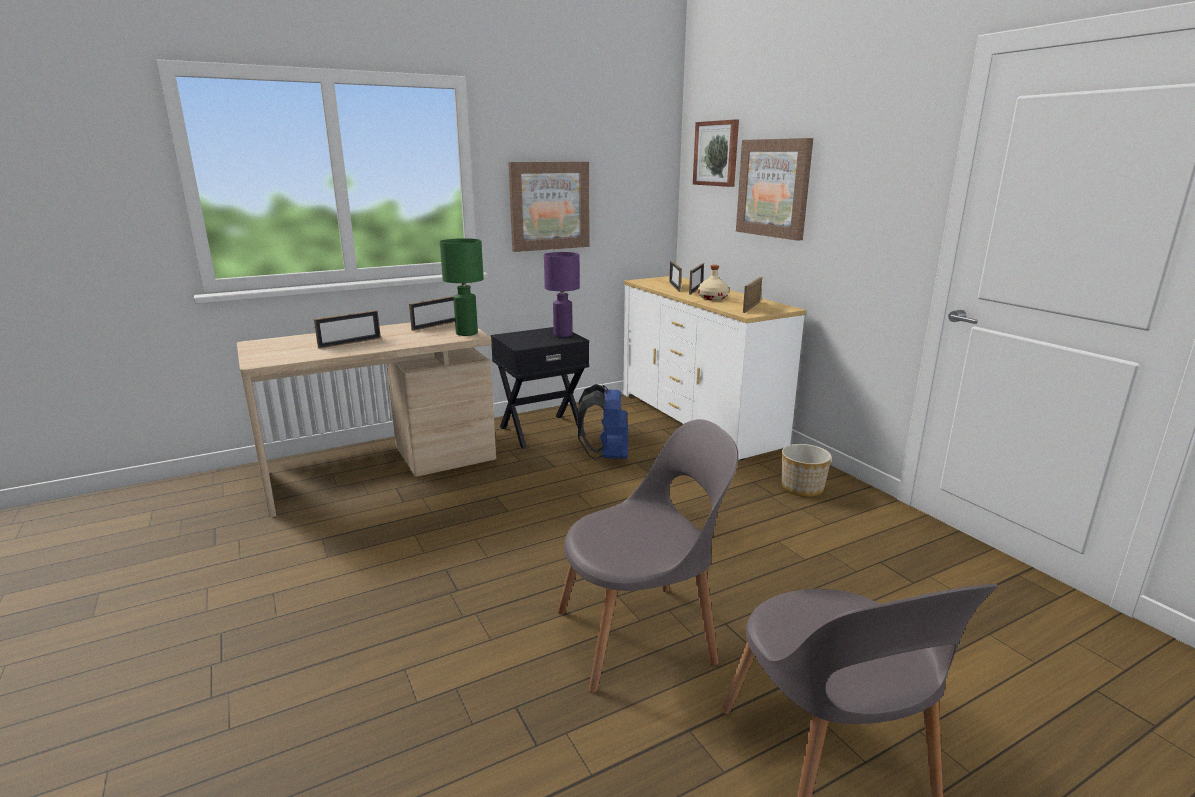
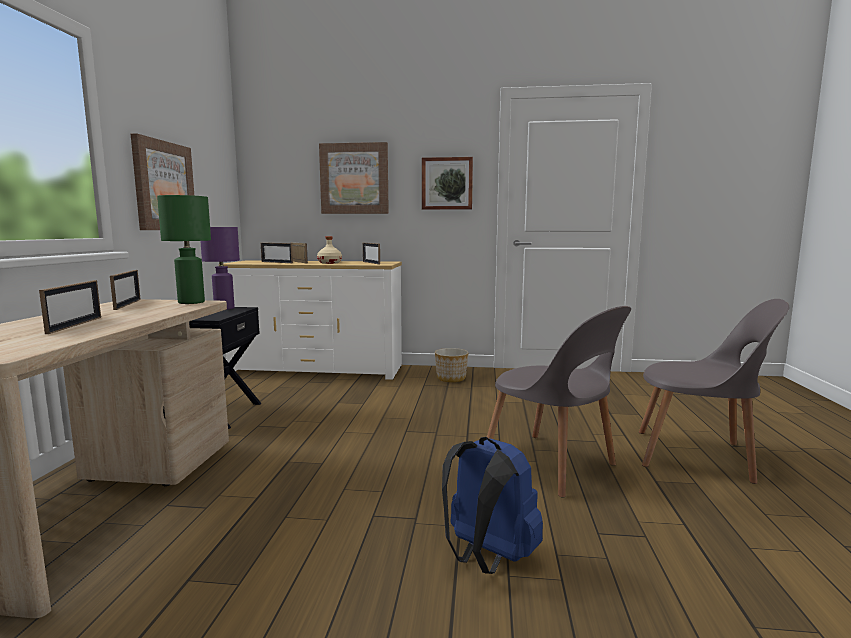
camera: 55 degrees left, 10 degrees down
grey chair [558,419,739,693] -> grey chair turned 120 degrees clockwise [487,306,631,498]
blue backpack [577,384,628,460] -> blue backpack moved to [442,437,543,574]
picture [693,120,739,187] -> picture moved to [422,157,473,210]

